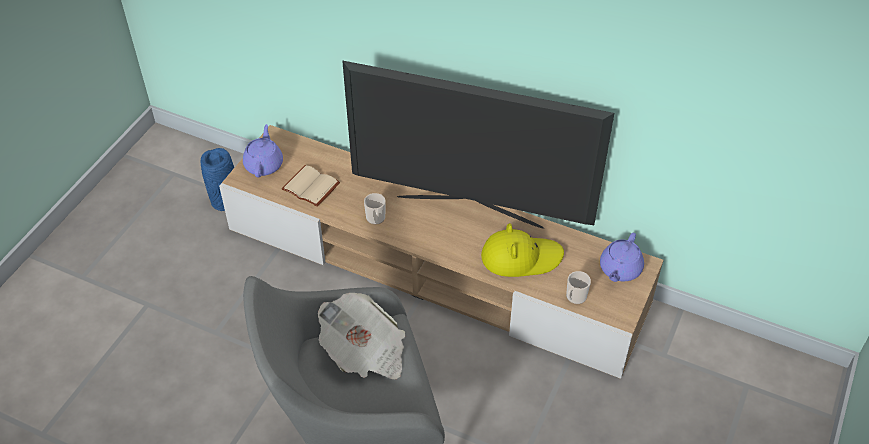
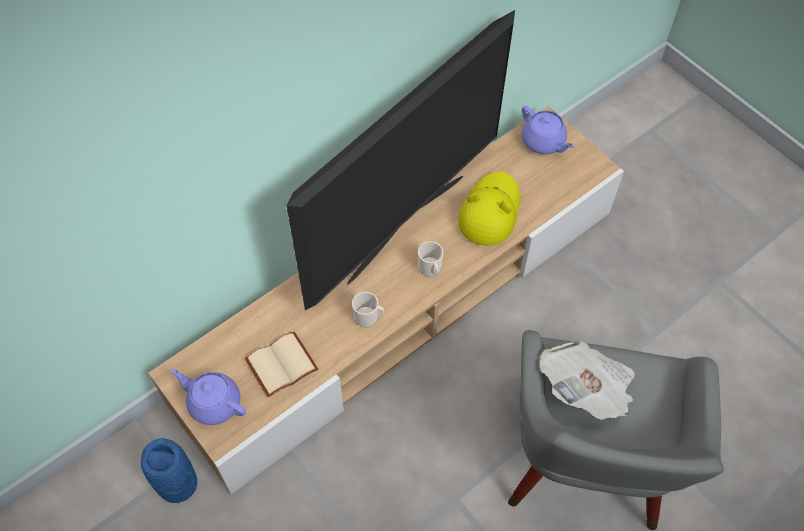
camera: 65 degrees left, 10 degrees up
mug [566,271,591,304] -> mug moved to [418,241,443,277]

